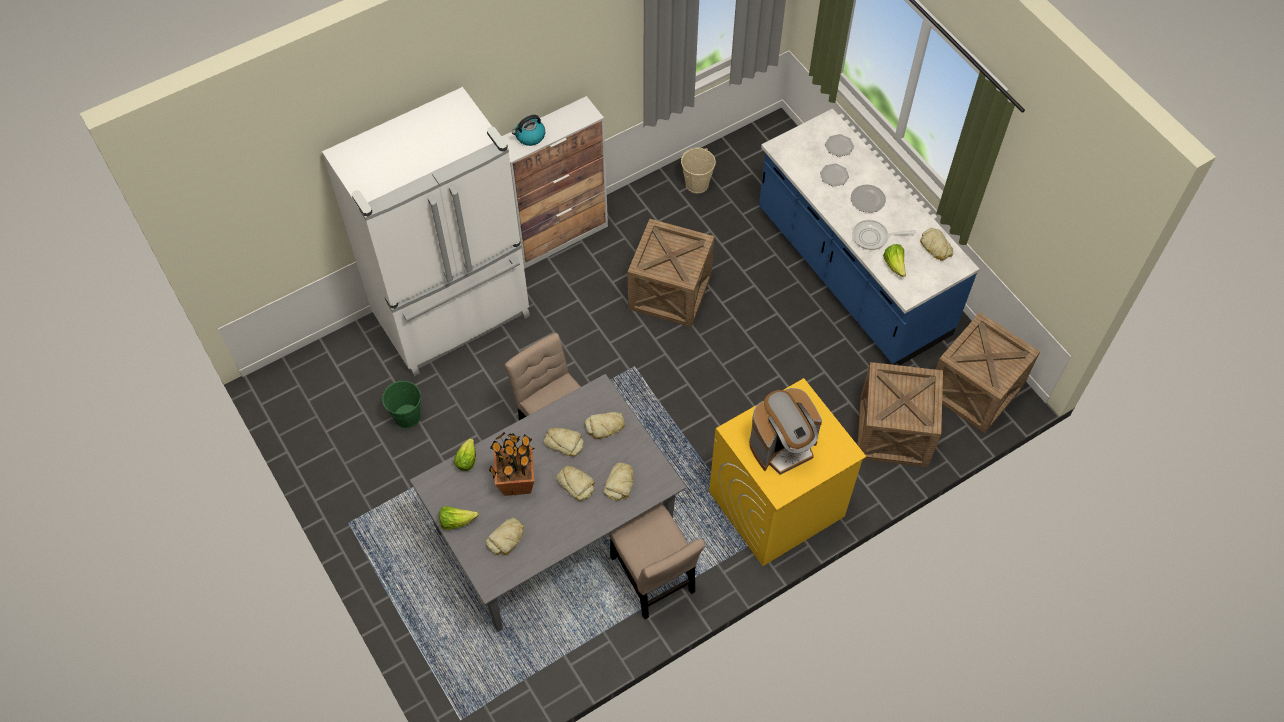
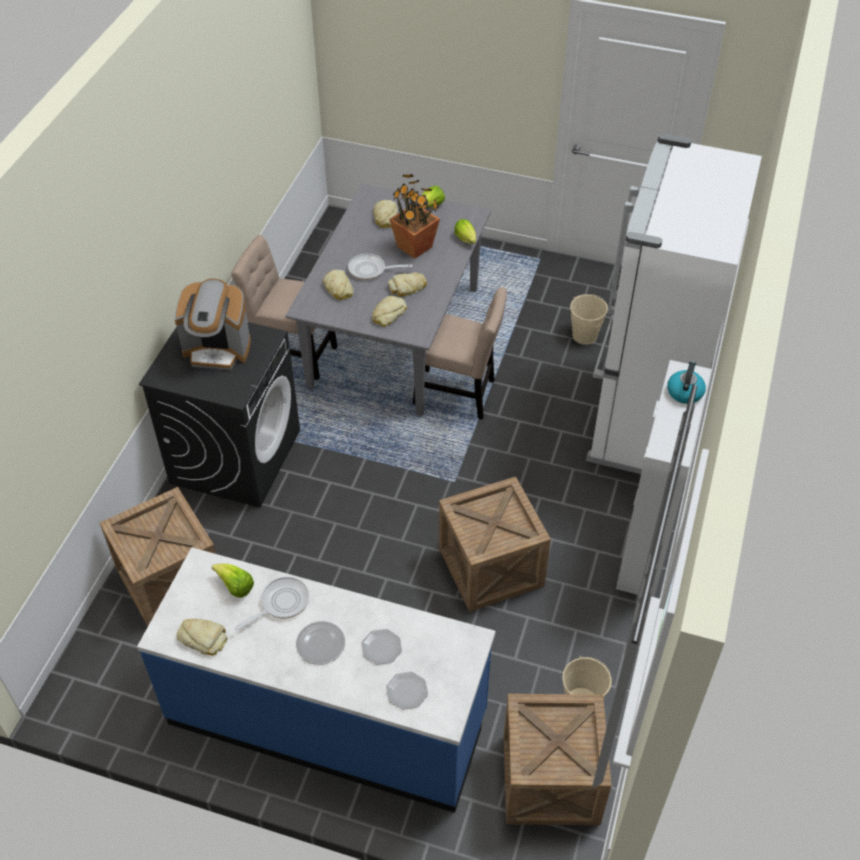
camera: 140 degrees right, 10 degrees down
green bucket [382,380,421,428] -> beige bucket [570,294,608,345]
bread [557,466,595,501] -> frying pan [348,253,413,280]
yellow washing machine [709,378,866,566] -> black washing machine [139,322,300,508]
coffee machine [749,388,822,475] -> coffee machine turned 105 degrees counterclockwise [175,279,251,370]
crate [935,313,1040,433] -> crate moved to [504,694,612,825]

